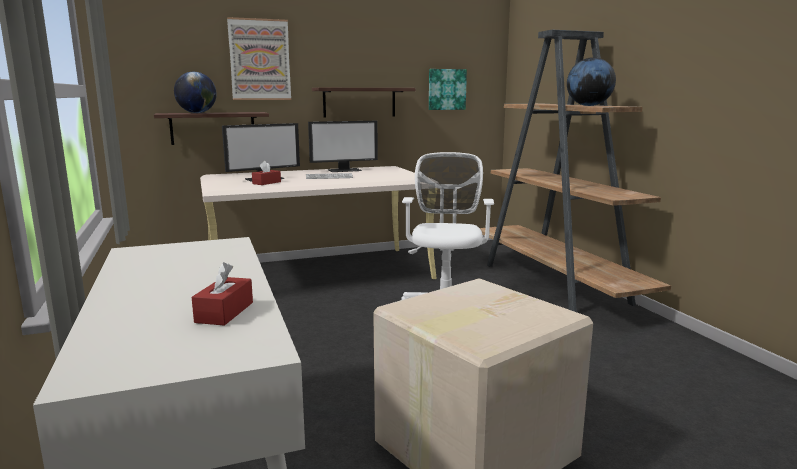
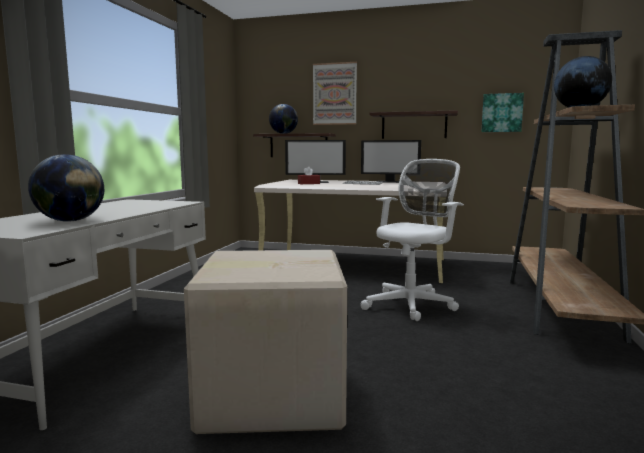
camera: 35 degrees right, 5 degrees down
red tissue box [192,262,253,326] -> globe [28,154,104,222]

